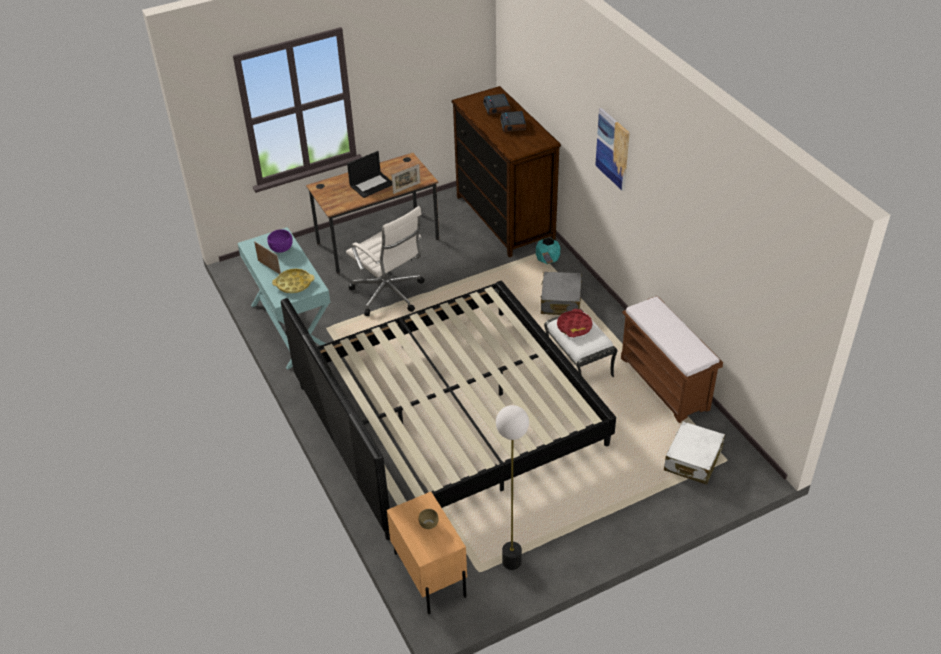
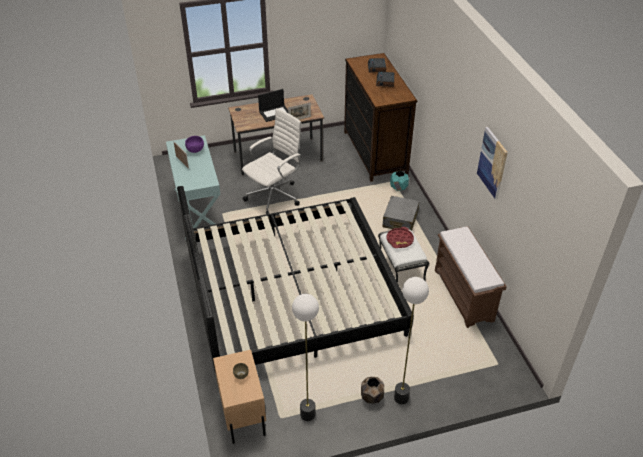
camera: 10 degrees right, 0 degrees up
yellow tray [272,268,314,293] -> none
white office chair [346,206,425,316] -> white office chair turned 105 degrees counterclockwise [242,108,302,214]
picture [595,108,630,191] -> picture moved to [477,127,508,200]
white suitcase [664,421,725,485] -> none
none -> brown planter [361,377,384,404]
none -> floor lamp [394,277,429,404]

